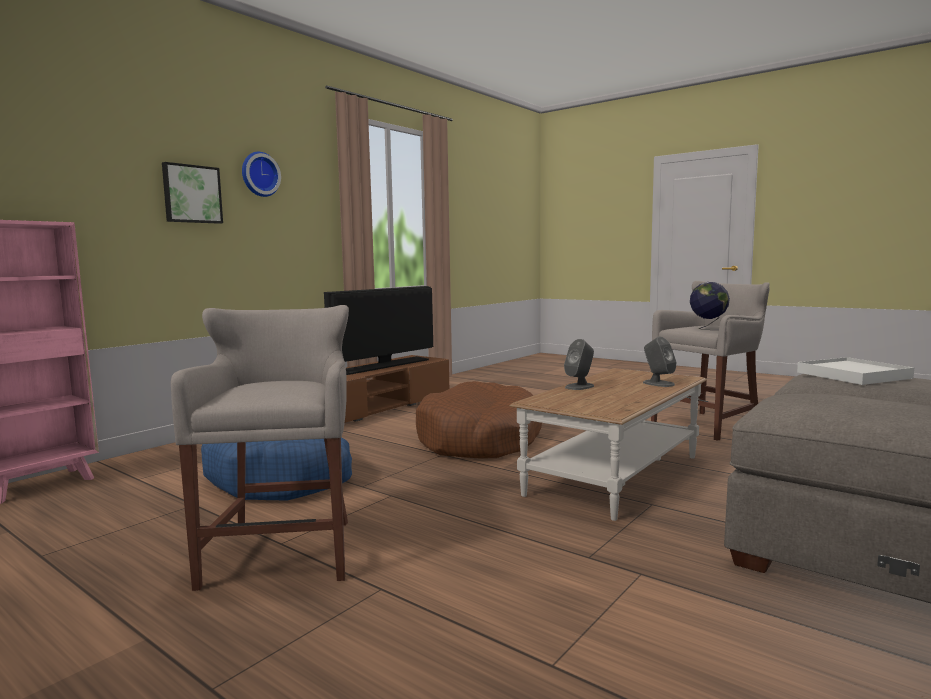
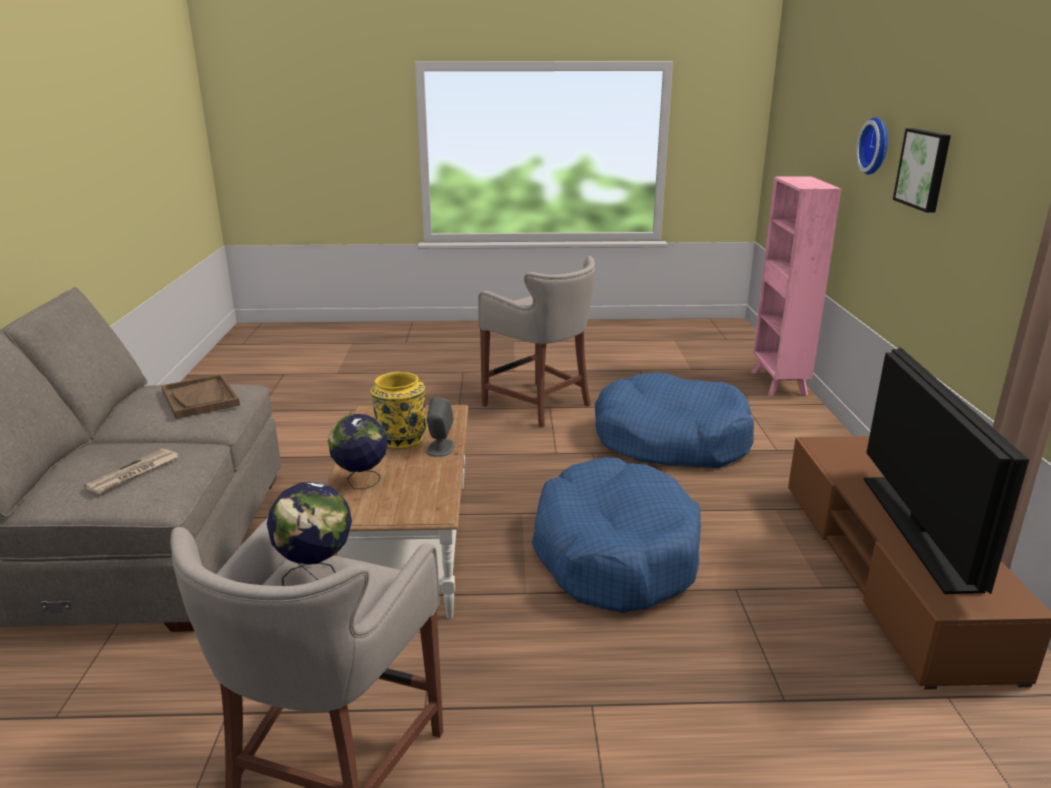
camera: 140 degrees right, 15 degrees up
wall clock [242,152,281,197] -> wall clock moved to [856,117,888,175]
brown dog bed [416,381,542,459] -> blue dog bed [532,457,701,613]
grey speaker [643,337,676,387] -> globe [328,414,388,489]
white tray [797,357,914,385] -> newspaper [84,448,178,494]
none -> brown tray [161,374,240,419]
none -> yellow vase [370,372,426,449]

